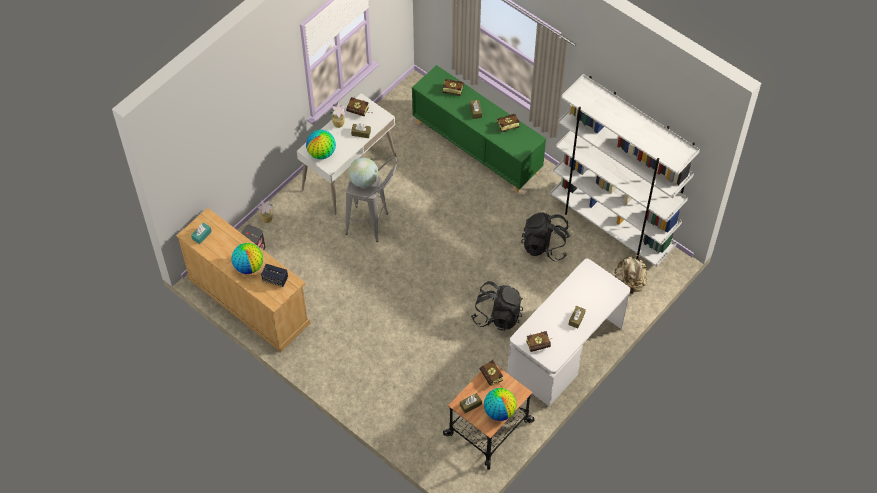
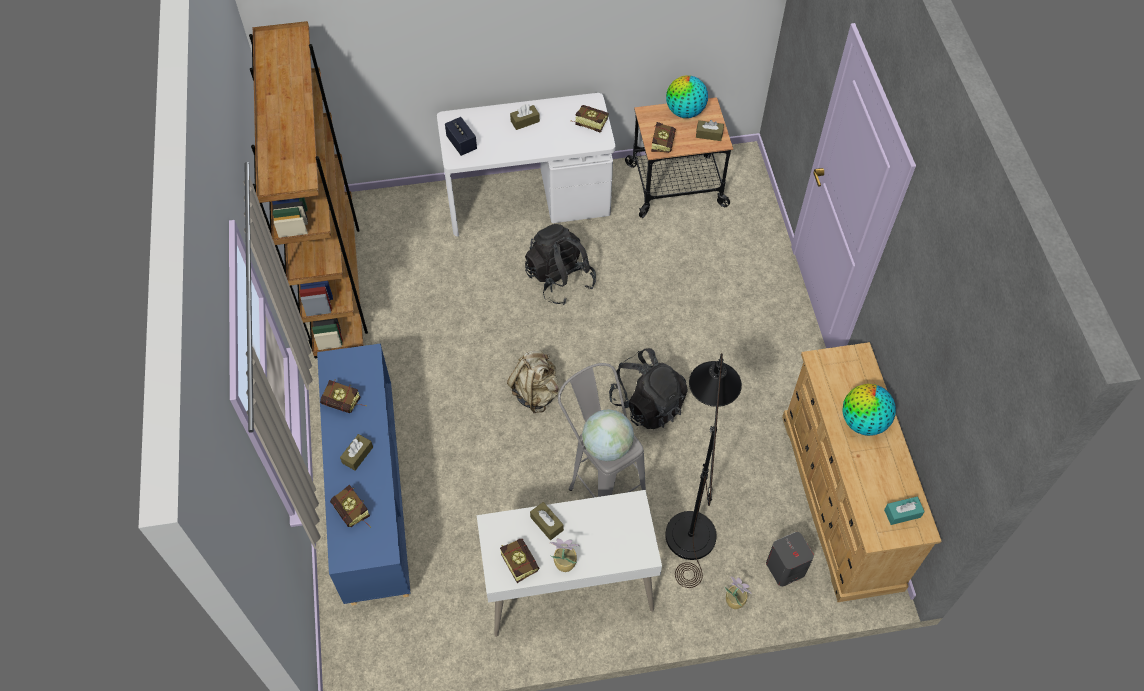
camera: 140 degrees left, 0 degrees up
speaker [261,264,288,287] -> speaker moved to [445,117,477,156]
globe [306,130,336,159] -> none
green cabinet [412,65,546,193] -> blue cabinet [317,343,411,605]
black backpack [521,212,570,261] -> black backpack moved to [609,348,688,429]
white bookcase [551,74,700,267] -> brown bookcase [249,21,368,359]
beige backpack [614,255,647,294] -> beige backpack moved to [507,351,559,414]
none -> black floor lamp [665,353,742,588]

